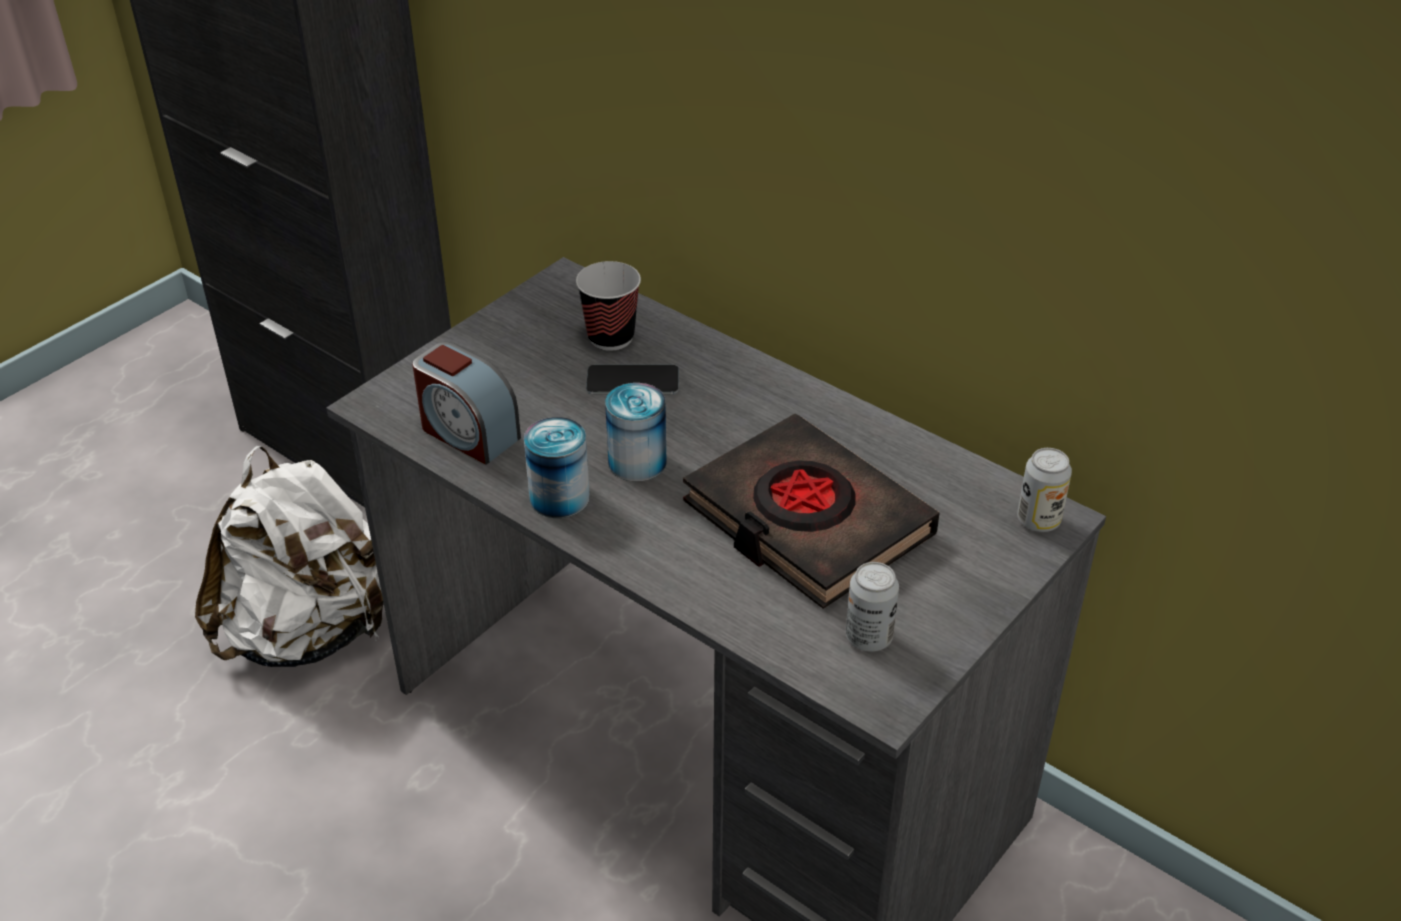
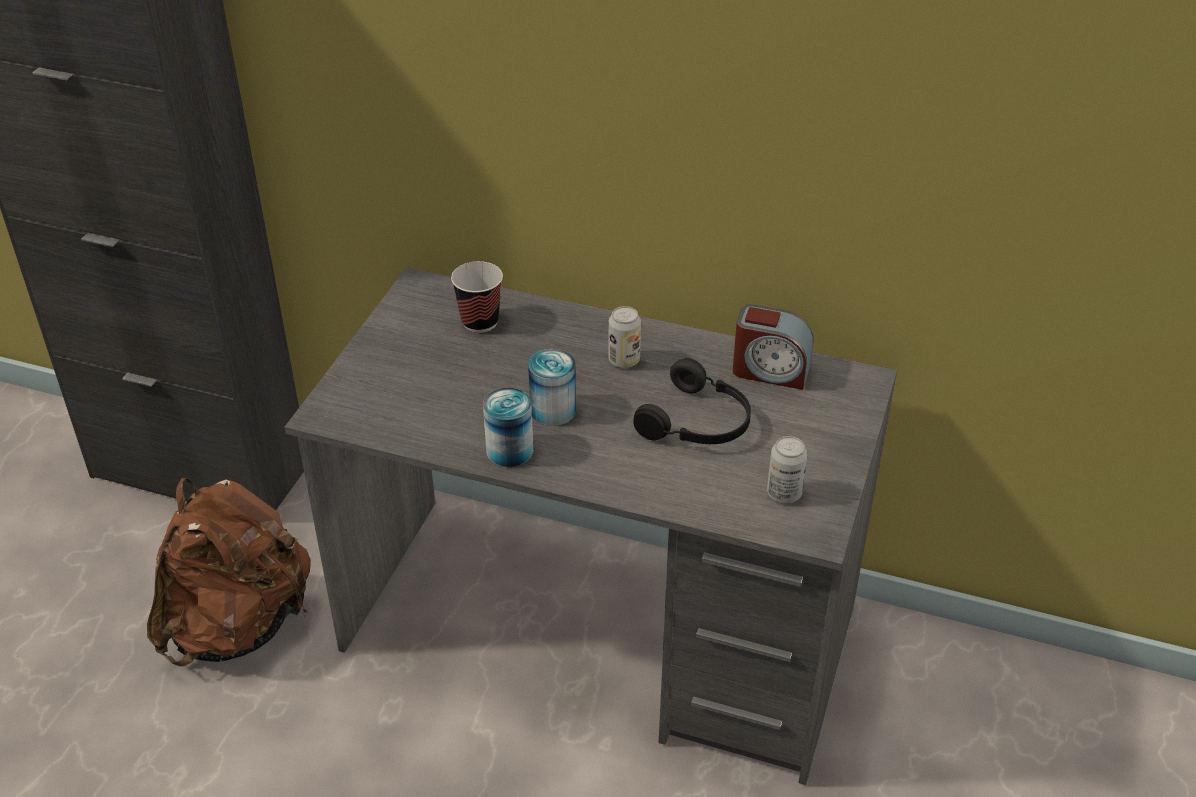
camera: 20 degrees left, 0 degrees up
white backpack [195,446,384,667] -> brown backpack [147,478,311,666]
alarm clock [412,342,521,465] -> alarm clock moved to [733,304,813,390]
phone [586,365,679,394] -> none
black book [683,414,940,609] -> black headphones [633,358,751,444]
can [1017,448,1072,532] -> can moved to [608,306,641,368]

